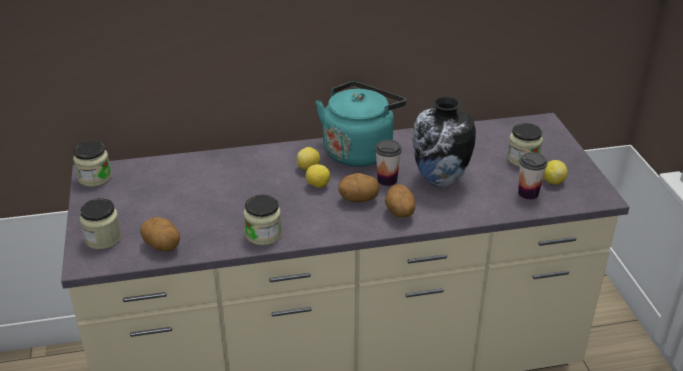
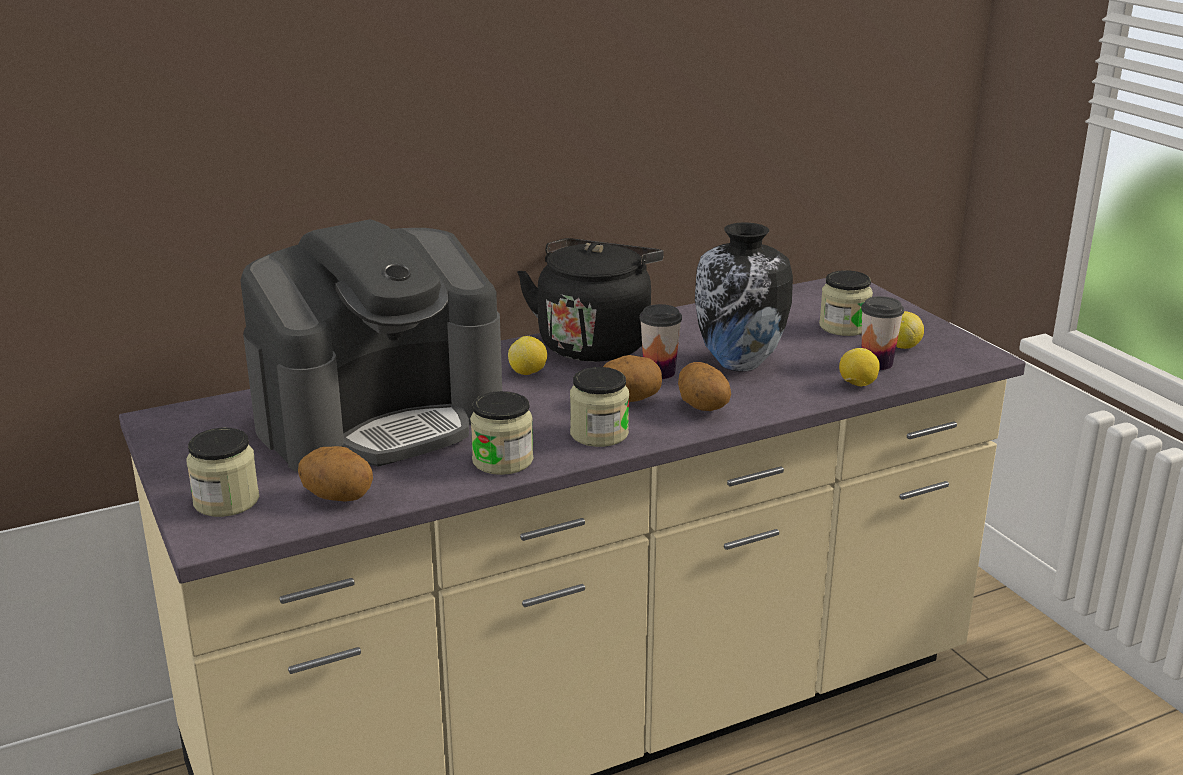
camera: 15 degrees left, 10 degrees down
jar [73,141,112,187] -> jar moved to [570,367,629,447]
lemon [306,164,330,188] -> lemon moved to [839,348,880,386]
turquoise kettle [316,81,406,167] -> black kettle [517,238,664,362]
none -> coffee machine [240,219,502,472]

